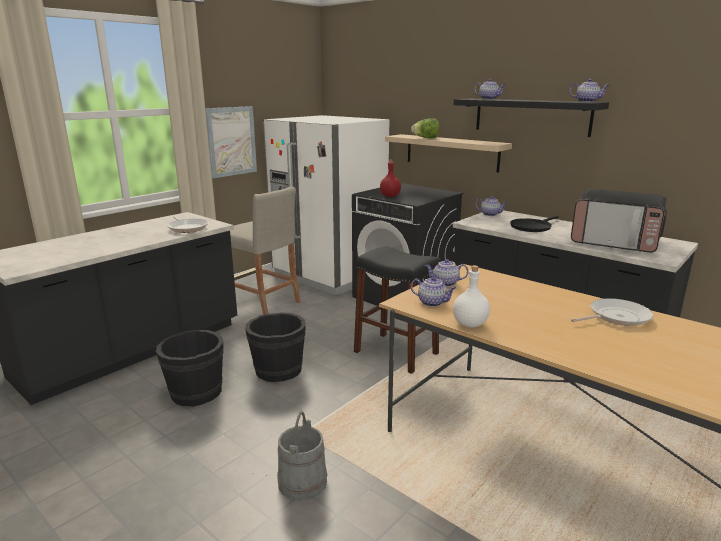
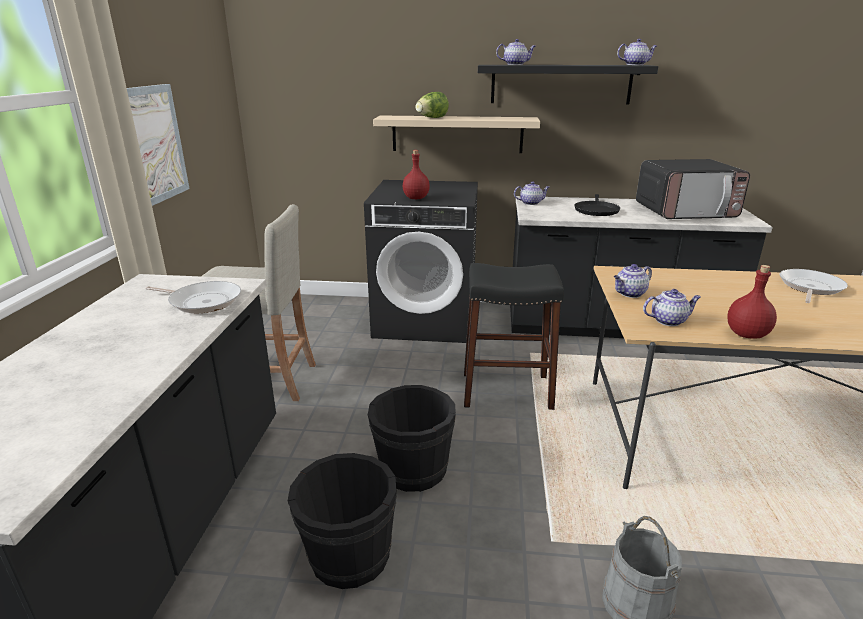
camera: 35 degrees left, 5 degrees up
white fridge [263,115,389,295] -> none
white bottle [453,265,490,328] -> red bottle [727,265,777,339]

